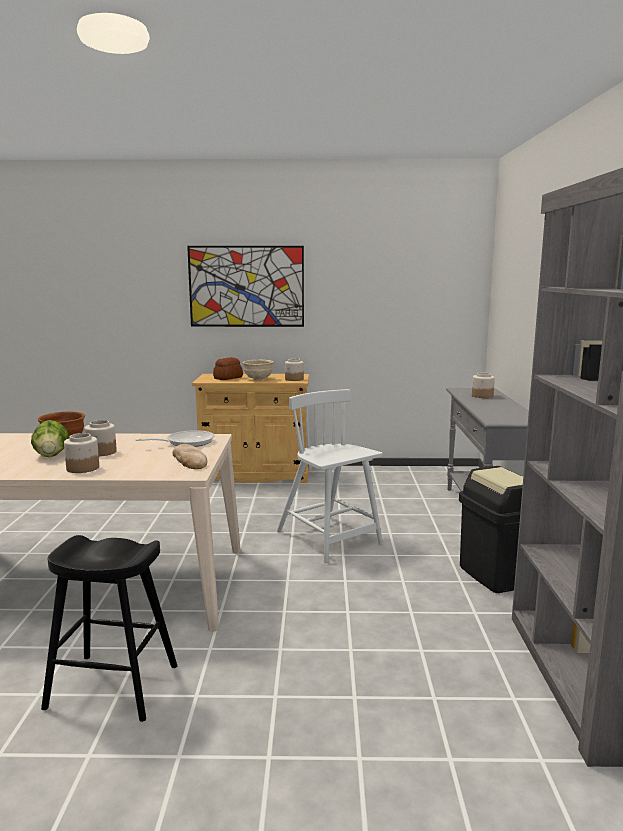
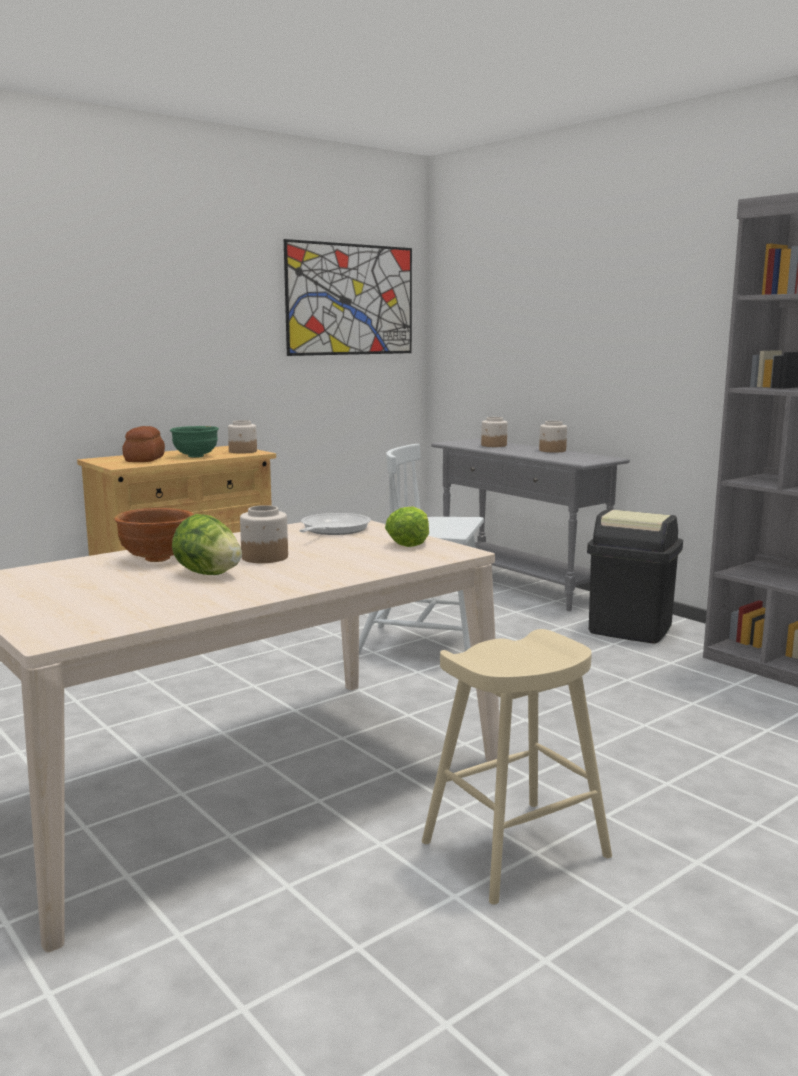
camera: 40 degrees left, 0 degrees up
black stool [41,535,177,722] -> beige stool [422,629,612,905]
jar [64,433,99,473] -> jar moved to [539,421,567,453]
bread [172,444,207,469] -> lettuce [385,506,429,547]
picture [187,246,304,327] -> picture moved to [284,239,412,356]
beige bowl [243,360,273,381] -> green bowl [170,426,219,458]

